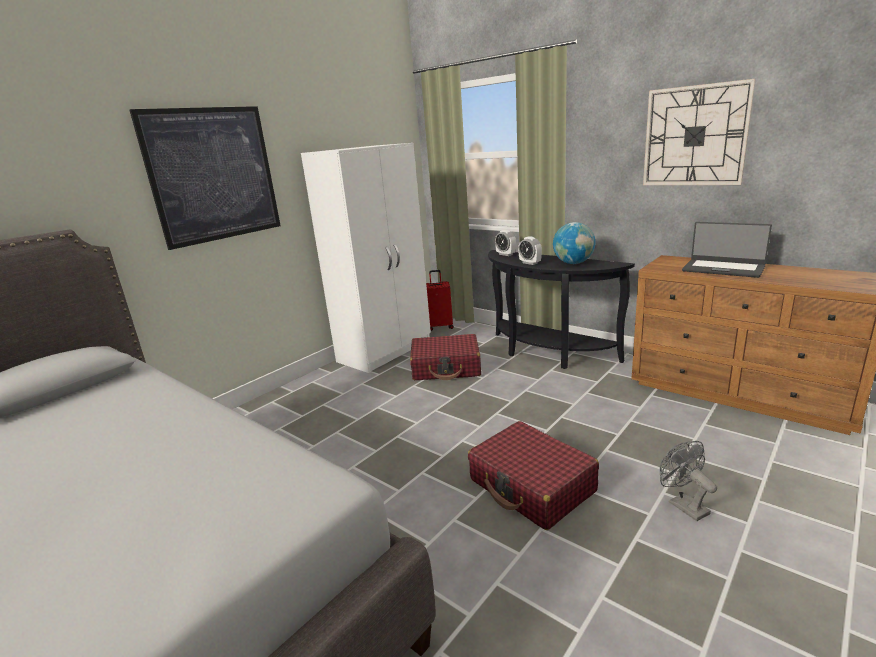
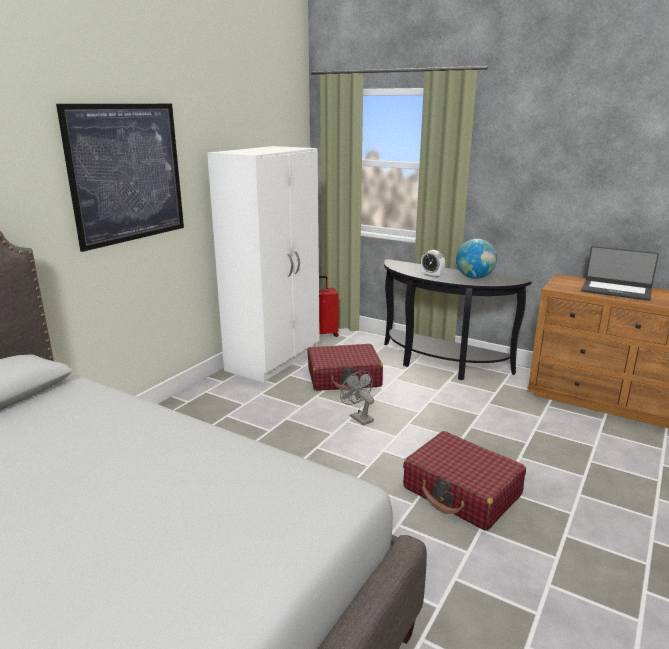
camera: 10 degrees left, 0 degrees up
alarm clock [495,230,516,256] -> none
wall clock [643,79,756,185] -> none
grey fan [660,441,717,521] -> grey fan moved to [340,371,374,426]

